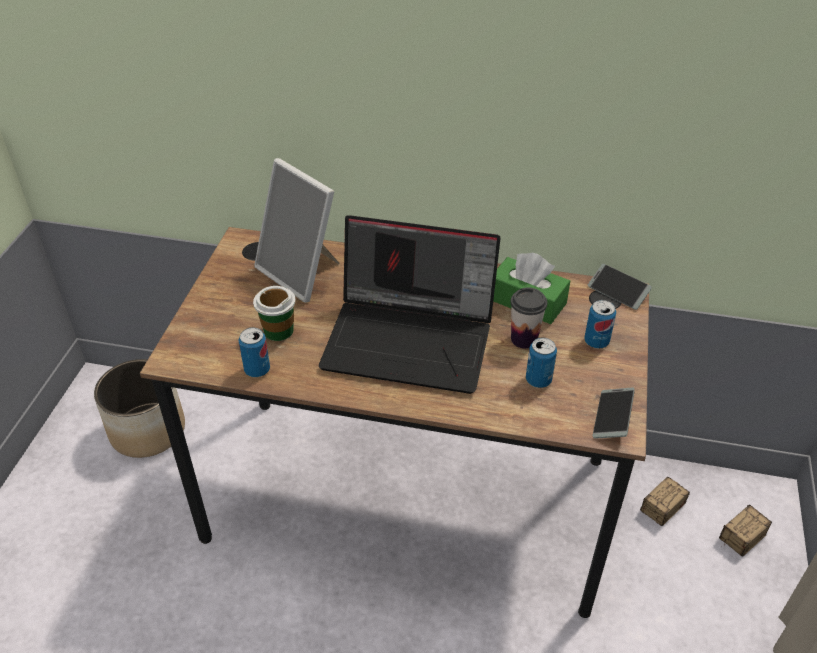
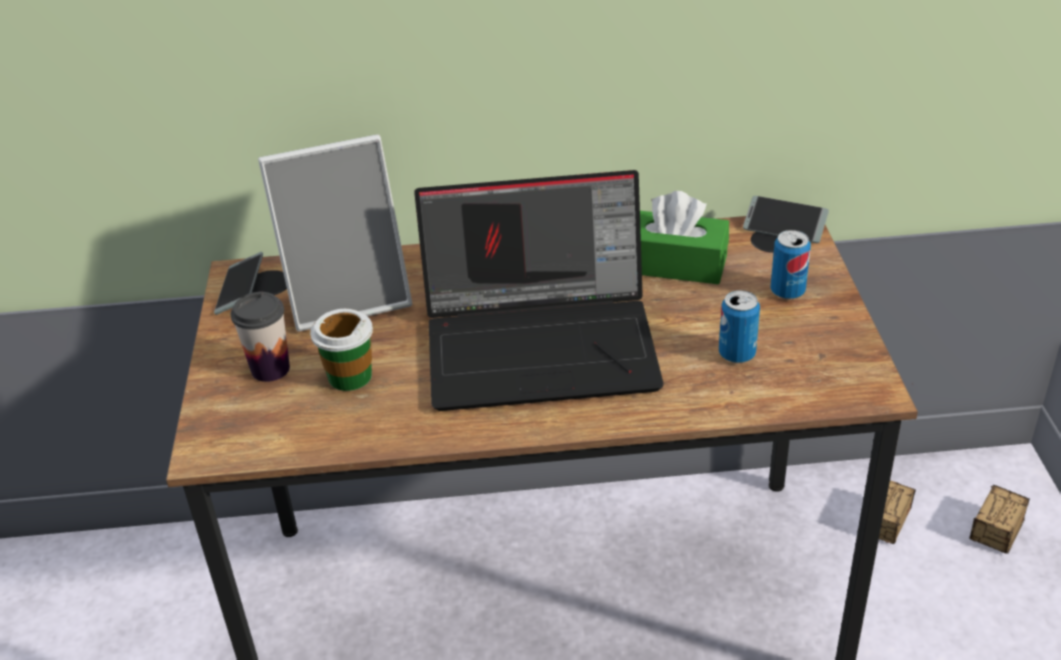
camera: 15 degrees left, 5 degrees down
planter [94,359,185,458] -> none
can [239,327,270,377] -> none
picture frame [254,158,340,303] -> picture frame turned 45 degrees counterclockwise [258,134,412,332]
cup [511,288,547,349] -> cup moved to [231,292,290,382]
phone [593,387,635,439] -> phone moved to [214,252,263,315]

